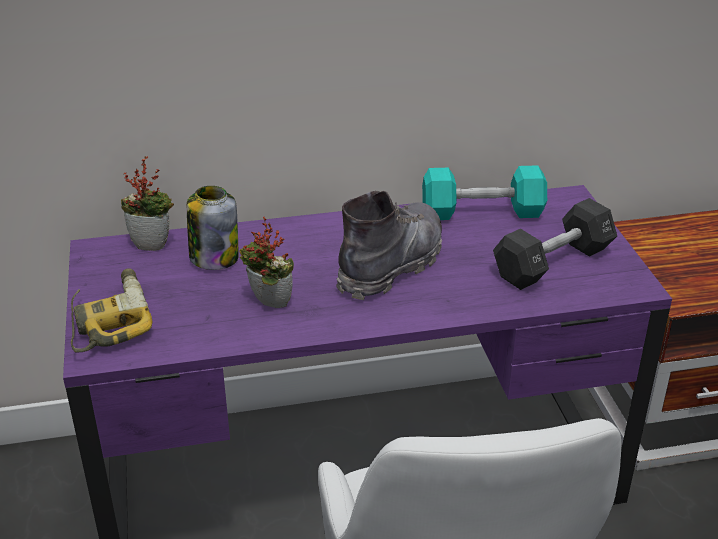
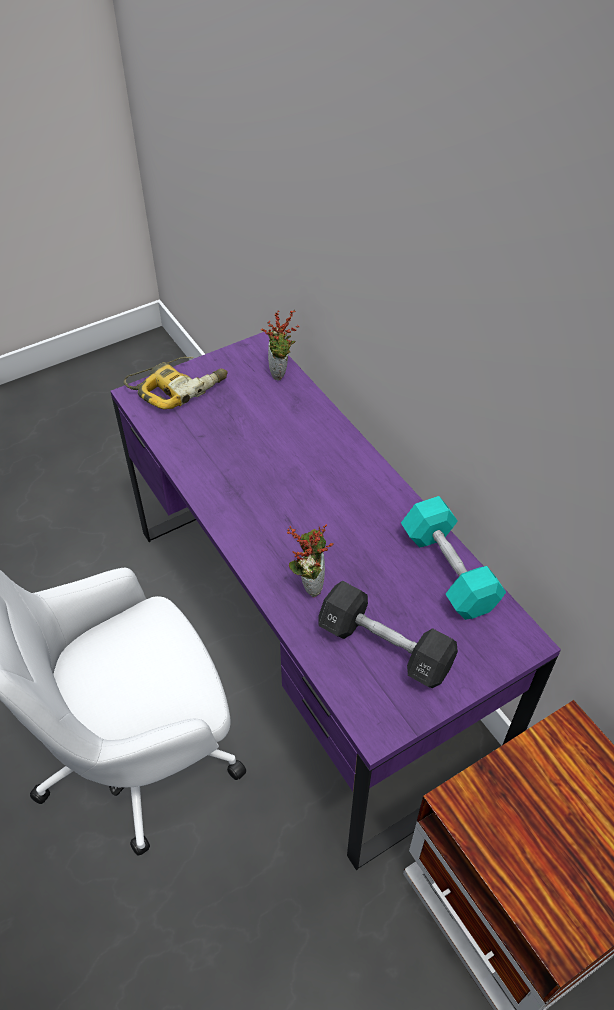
camera: 70 degrees right, 15 degrees up
jar [187,186,239,270] -> none
potted plant [239,217,294,308] -> potted plant moved to [287,524,334,597]
grey boot [336,191,442,300] -> none

